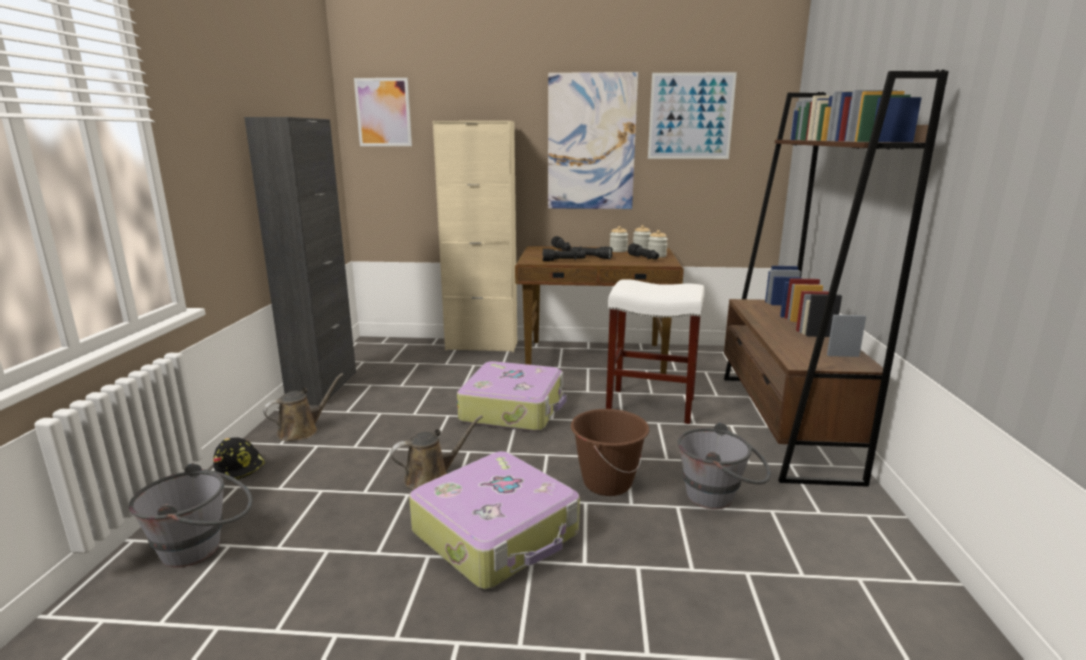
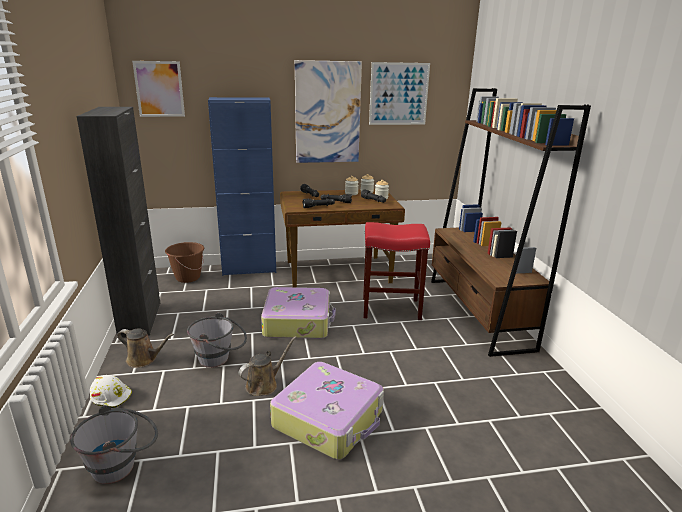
camera: 15 degrees left, 5 degrees up
black hard hat [213,437,265,480] -> white hard hat [90,375,132,408]
brown watering can [263,373,344,441] -> brown watering can turned 75 degrees clockwise [117,328,174,368]
beige cabinet [433,121,517,352] -> blue cabinet [208,97,276,276]
brown bucket [571,409,649,496] -> brown bucket moved to [165,242,204,283]
white stool [606,279,705,424] -> red stool [363,222,430,320]
grey bucket [678,423,771,509] -> grey bucket moved to [187,312,247,368]

